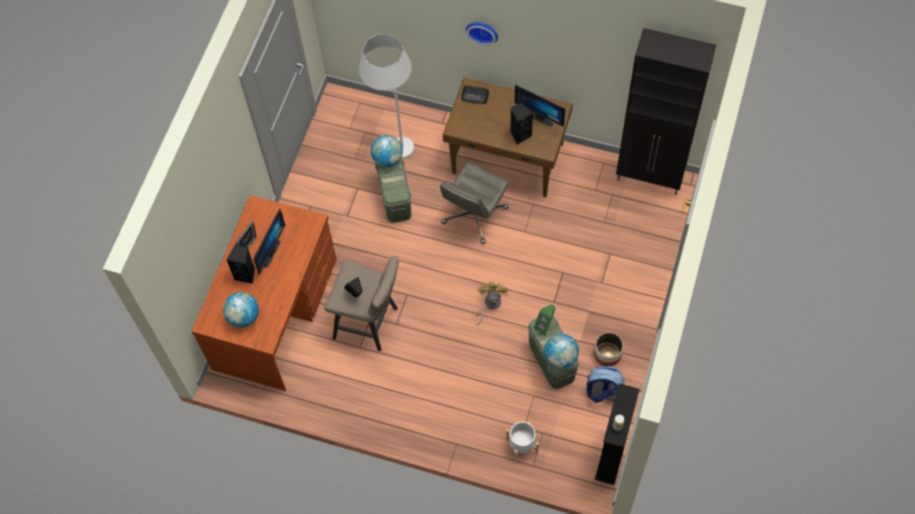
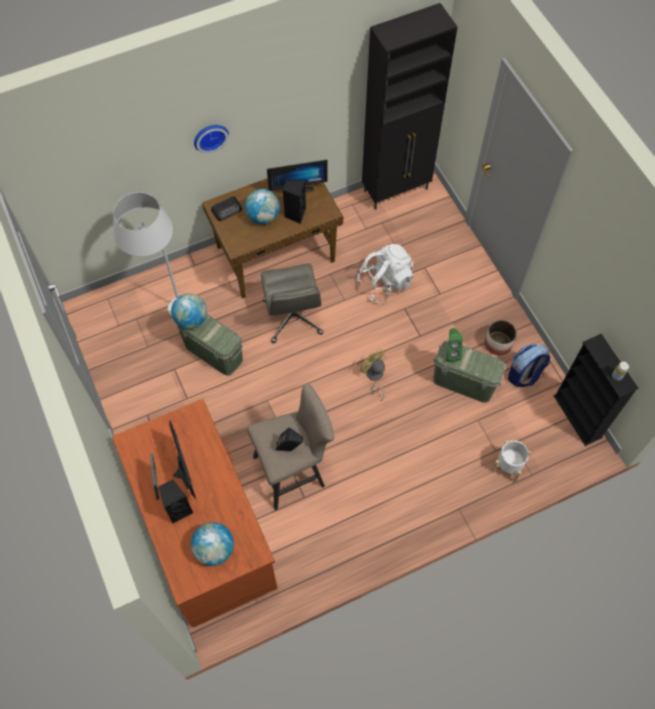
camera: 45 degrees left, 0 degrees up
globe [544,334,579,369] -> globe moved to [245,189,280,224]
none -> white backpack [357,244,413,303]

